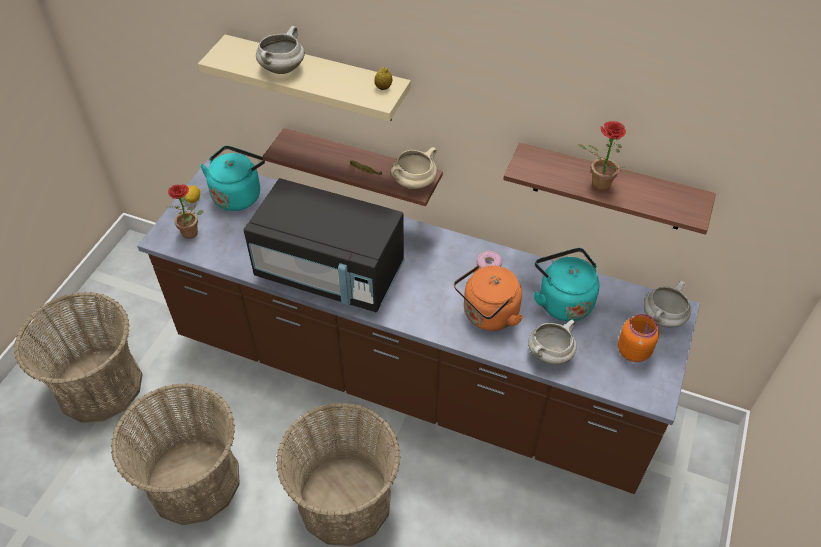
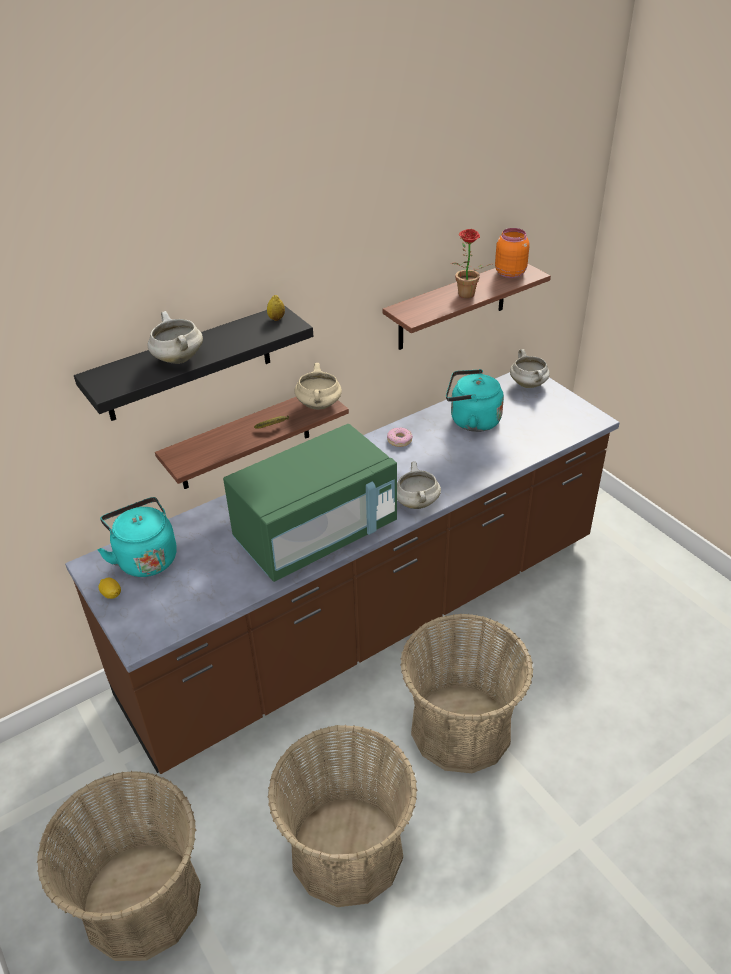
camera: 55 degrees left, 10 degrees down
potted plant [166,184,203,239] -> none
beige shelf [198,34,411,121] -> black shelf [74,305,313,421]
black microwave [243,178,405,312] -> green microwave [223,424,397,582]
orange kettle [454,265,523,331] -> none
white cooking pot [528,320,577,365] -> white cooking pot moved to [397,462,441,509]
orange jar [618,314,659,362] -> orange jar moved to [495,228,530,278]

